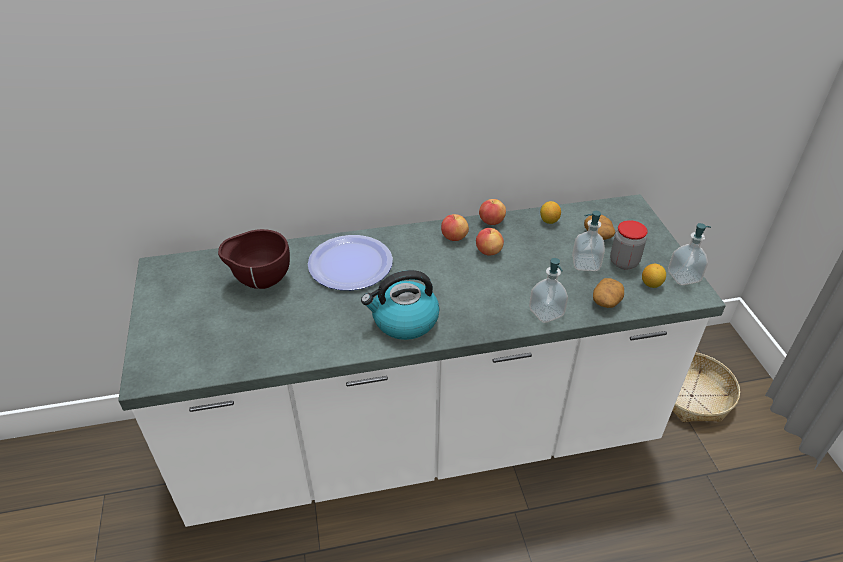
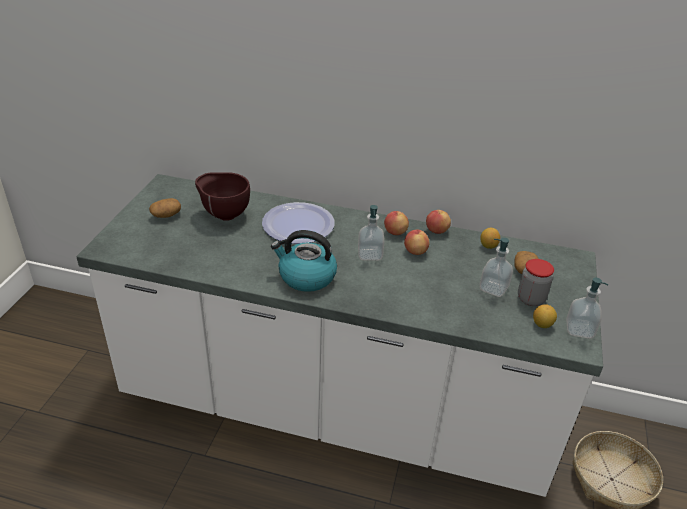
camera: 25 degrees right, 5 degrees down
soap dispenser [529,258,568,323] -> soap dispenser moved to [358,205,384,261]
potato [593,278,624,308] -> potato moved to [149,198,181,218]

